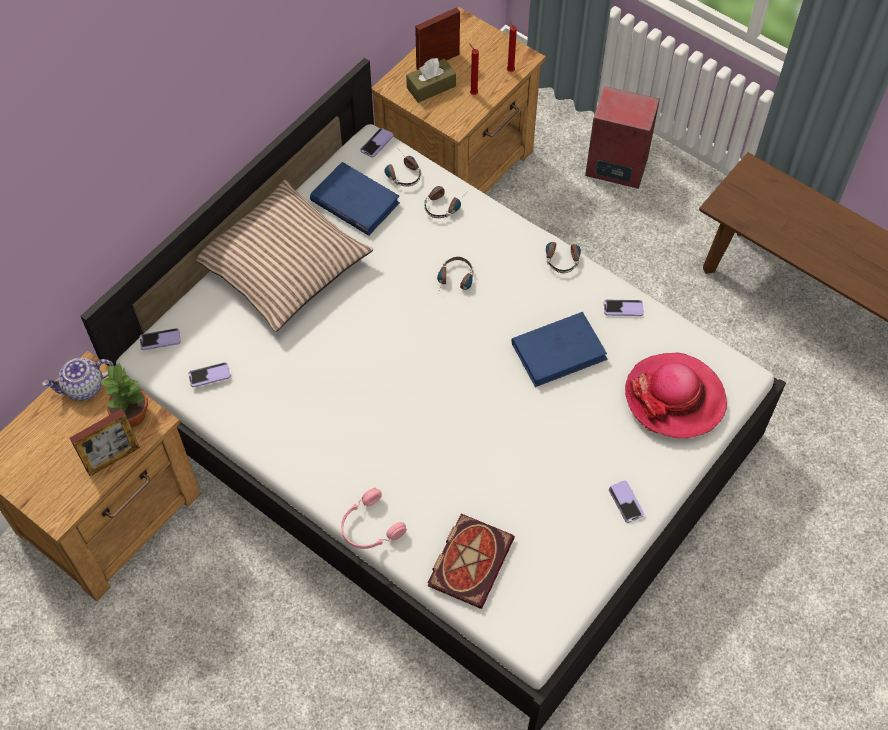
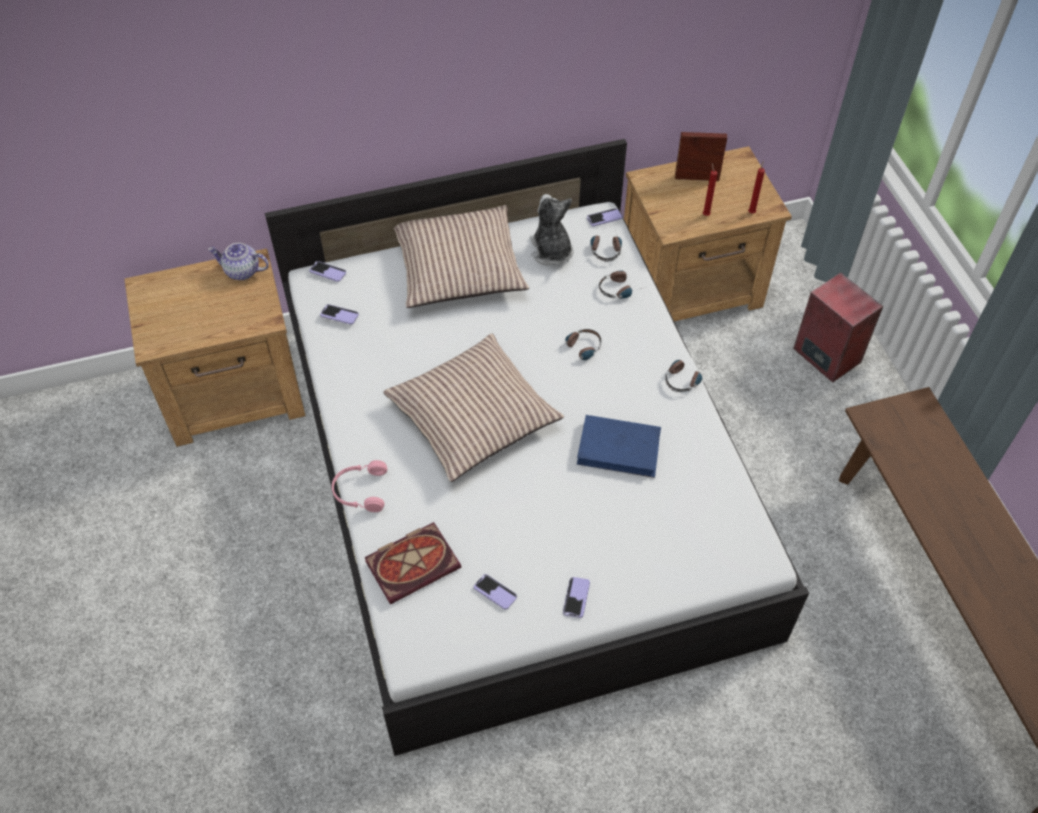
camera: 35 degrees right, 5 degrees down
picture frame [70,409,140,476] -> none
potted plant [99,362,148,427] -> none
blue book [310,162,400,236] -> plush toy [530,194,573,266]
brown tissue box [406,58,456,103] -> none
phone [604,300,644,316] -> phone moved to [474,574,517,610]
hat [625,352,727,438] -> none
none -> pillow [383,333,564,482]

